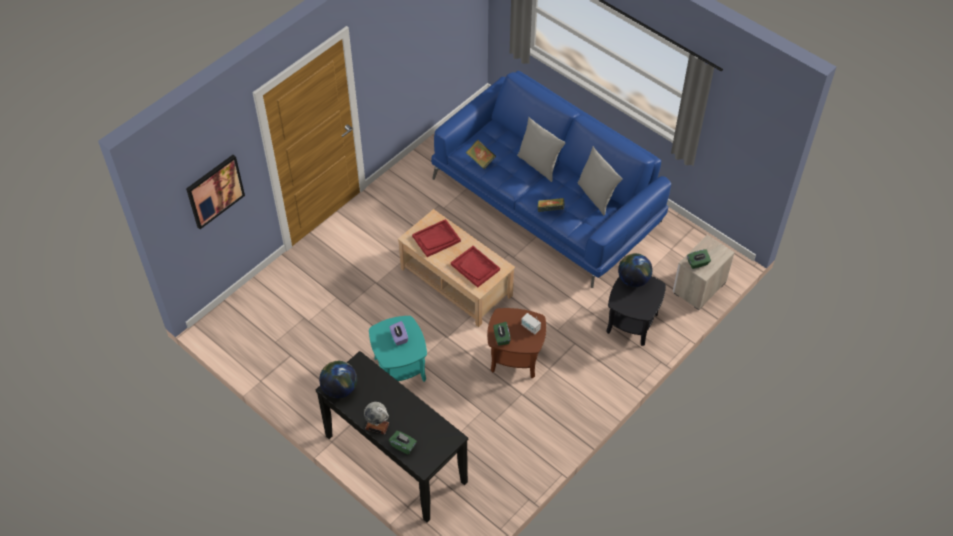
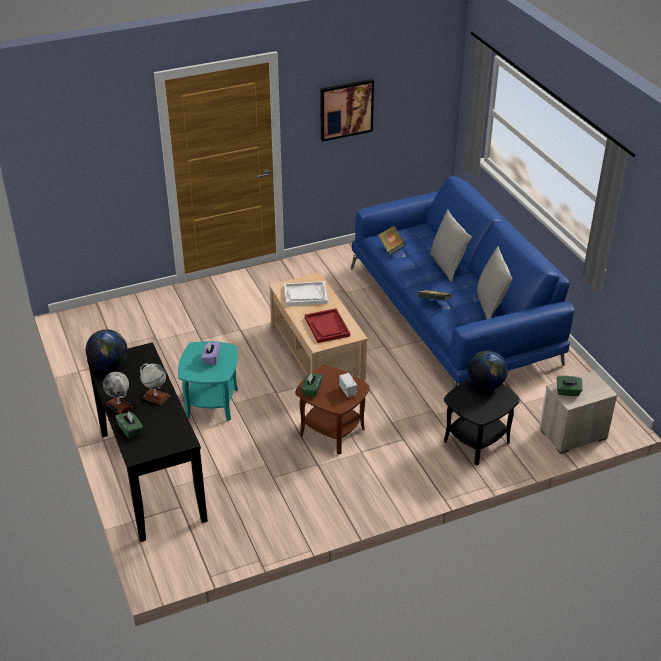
camera: 25 degrees right, 15 degrees down
picture [186,155,245,229] -> picture moved to [320,79,374,142]
red tray [412,219,461,257] -> white tray [284,281,328,306]
none -> globe [140,363,170,405]

